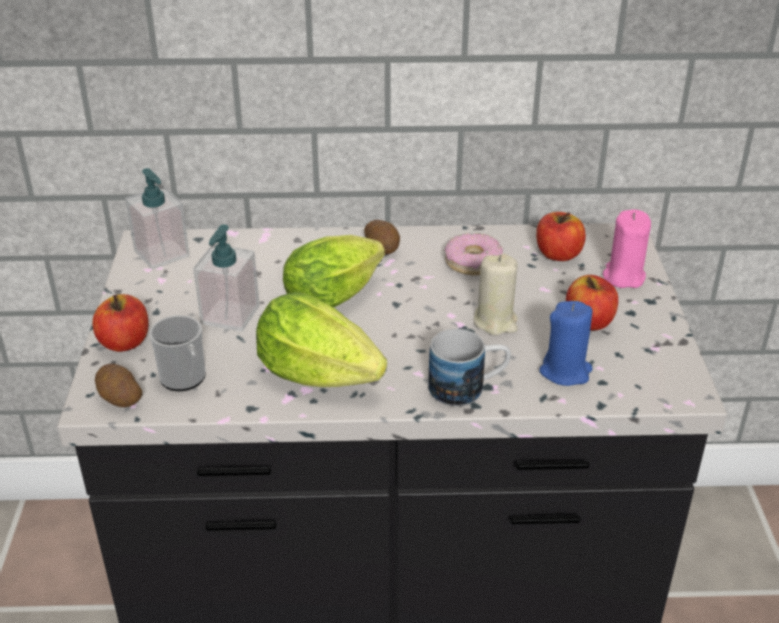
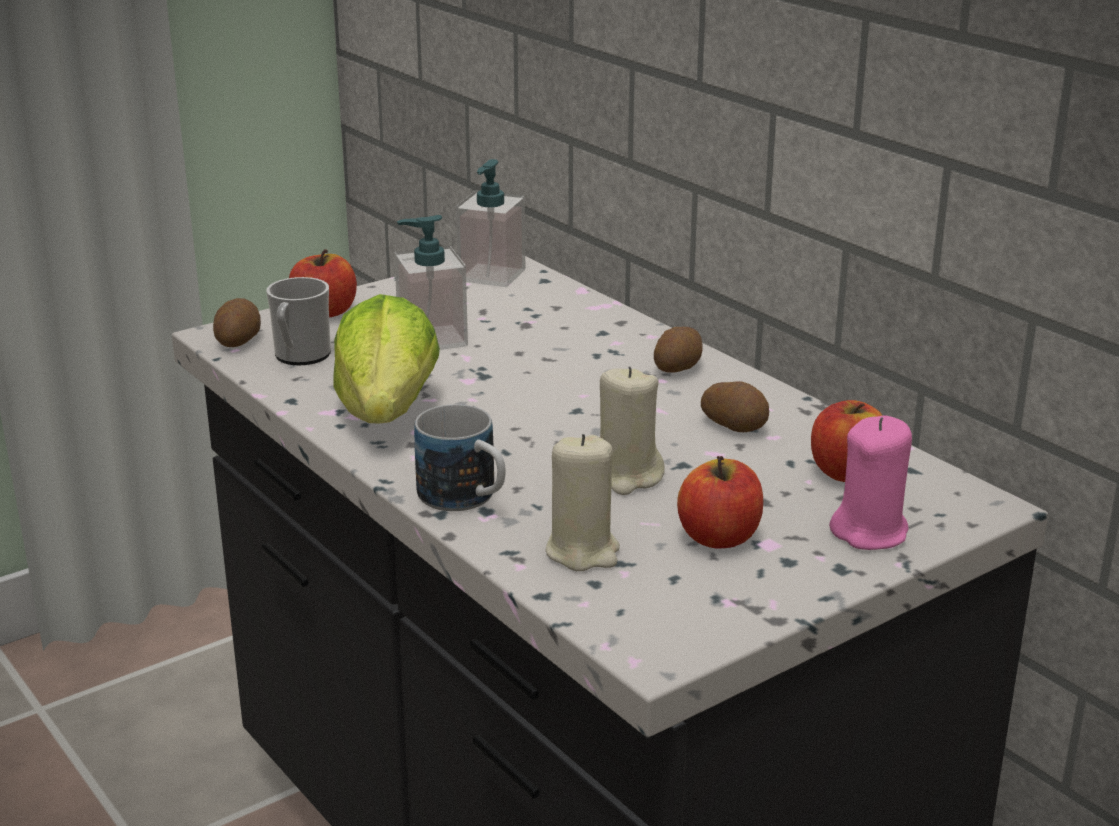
camera: 55 degrees right, 10 degrees down
lettuce [283,235,385,307] -> none
donut [444,233,503,275] -> potato [701,382,769,432]
blue candle [539,301,593,386] -> beige candle [546,434,620,571]

